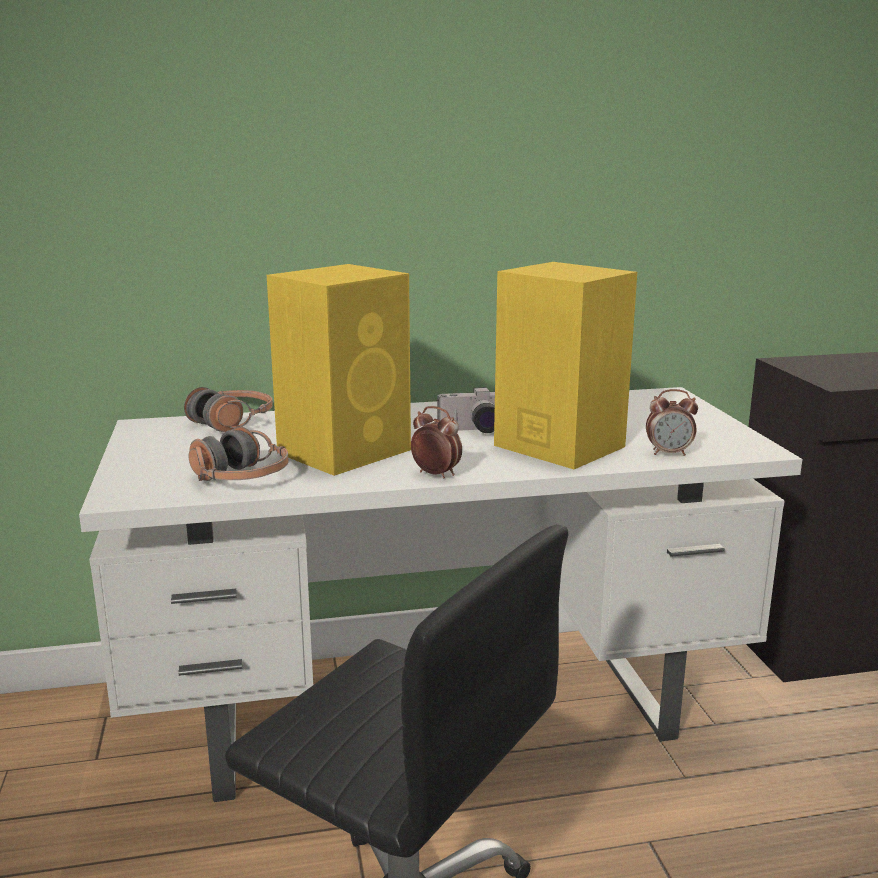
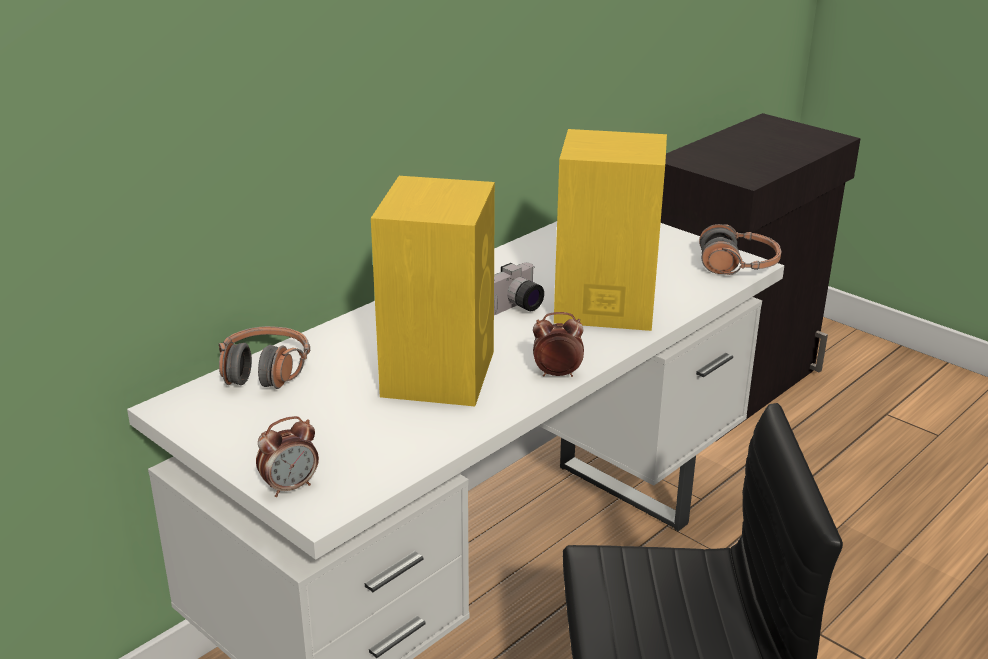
camera: 35 degrees left, 10 degrees up
headphones [189,427,289,481] -> headphones moved to [699,224,781,275]
alarm clock [646,389,698,456] -> alarm clock moved to [256,416,319,497]

